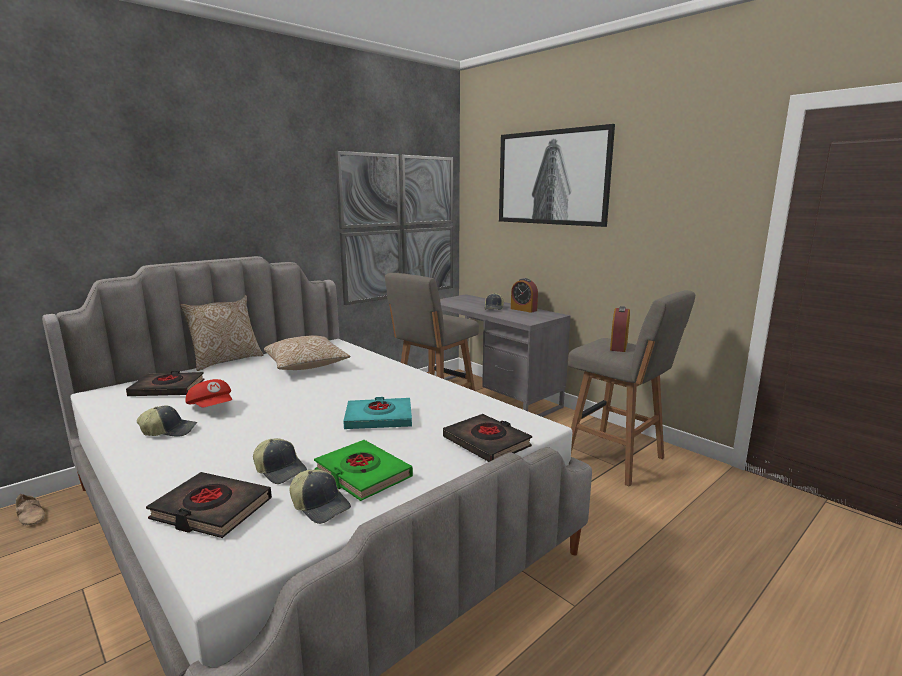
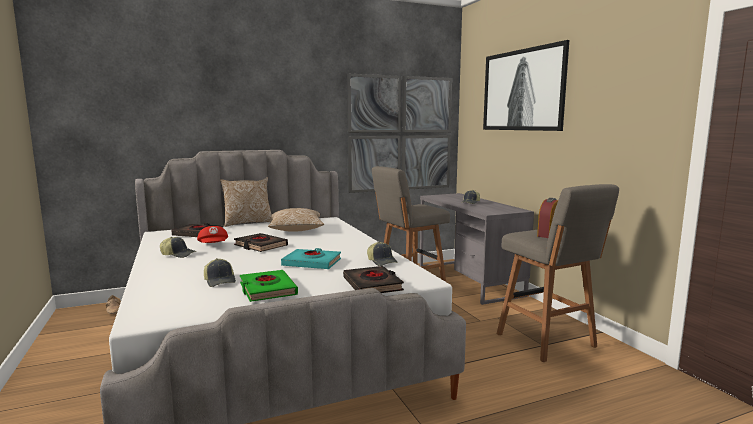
camera: 20 degrees right, 5 degrees down
black book [146,472,272,538] -> black book moved to [234,233,288,252]
cap [289,469,351,524] -> cap moved to [367,242,398,266]
alarm clock [511,278,538,313] -> none

